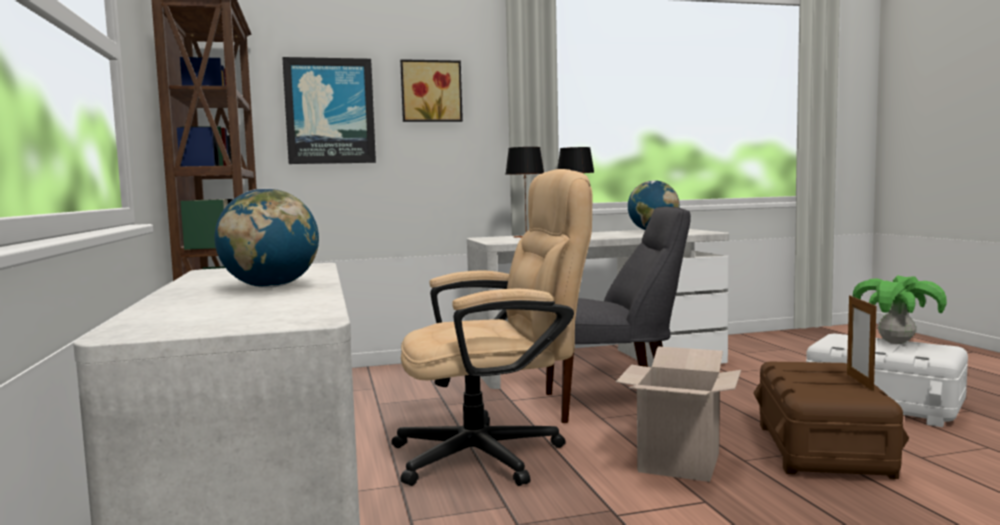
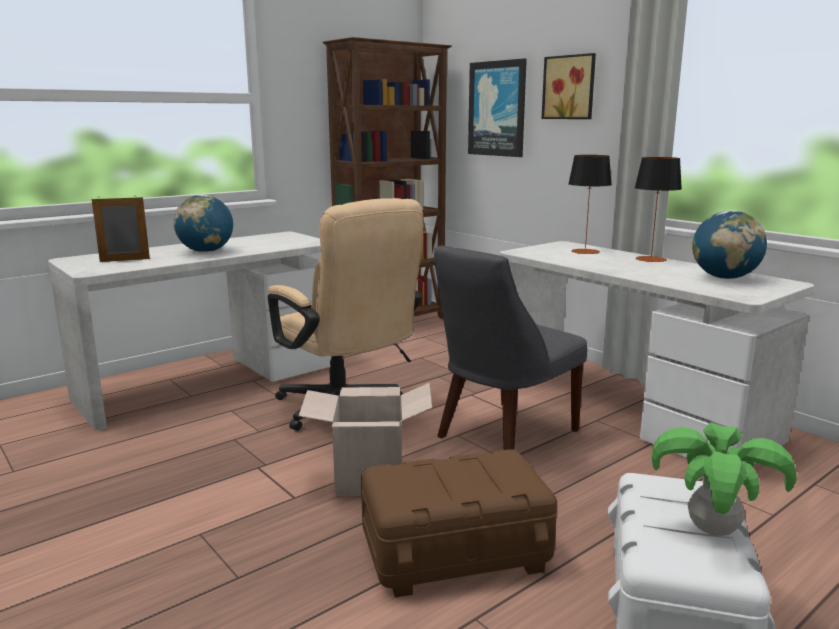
camera: 65 degrees right, 10 degrees up
grey chair [546,207,691,423] -> grey chair turned 75 degrees clockwise [434,246,587,450]
picture frame [847,294,877,391] -> picture frame moved to [92,195,150,262]

